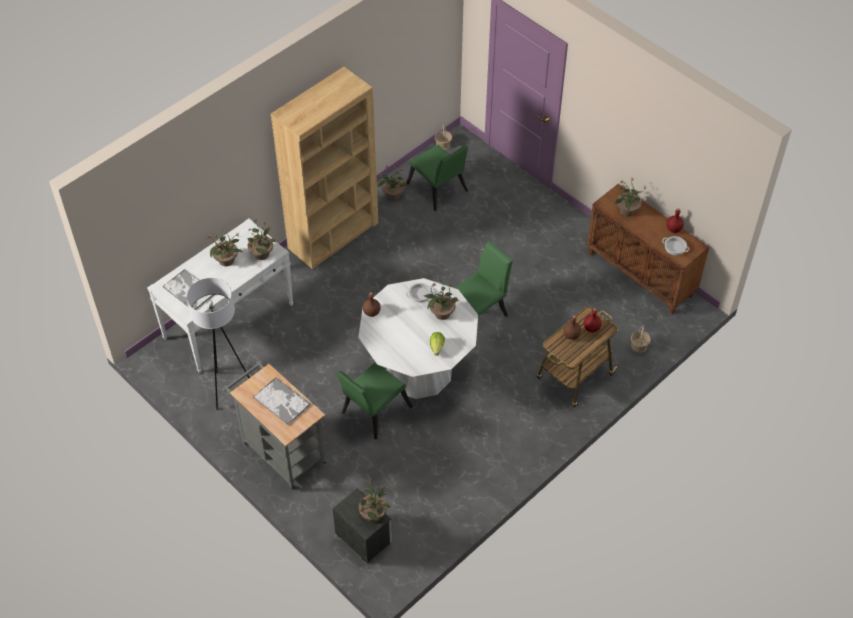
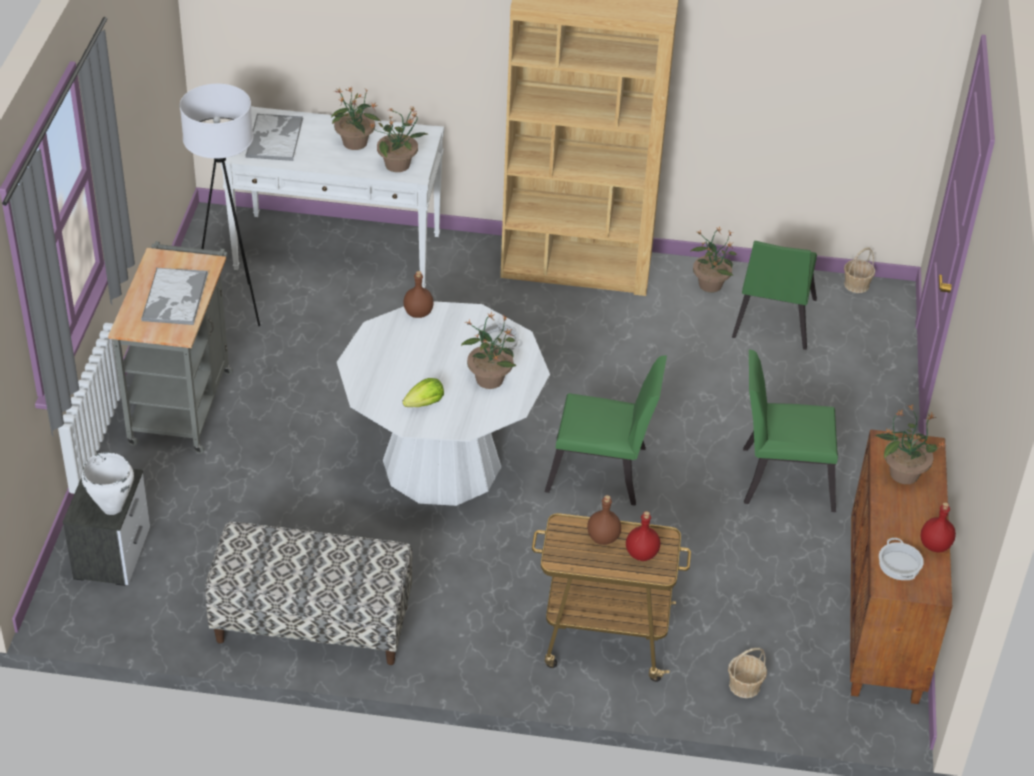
camera: 50 degrees right, 10 degrees down
green chair [336,362,413,440] -> green chair moved to [743,349,838,512]
potted plant [359,480,390,522] -> white cooking pot [81,452,134,515]
none -> bench [205,522,413,665]

